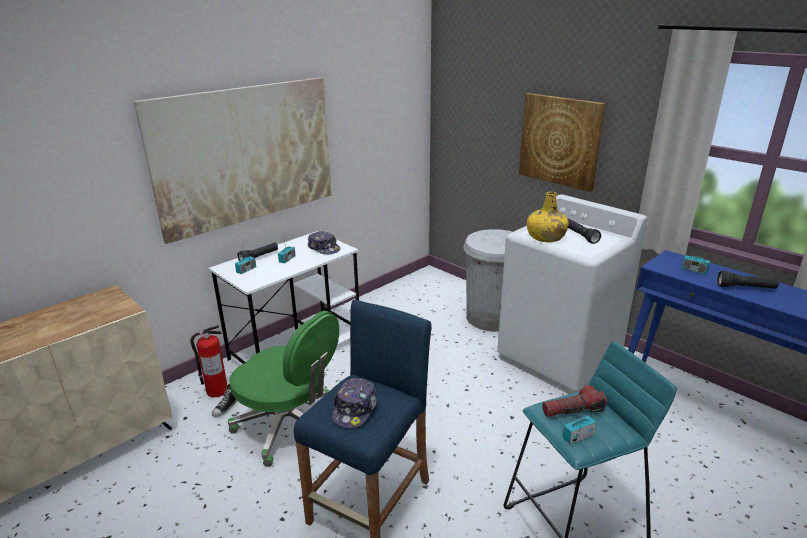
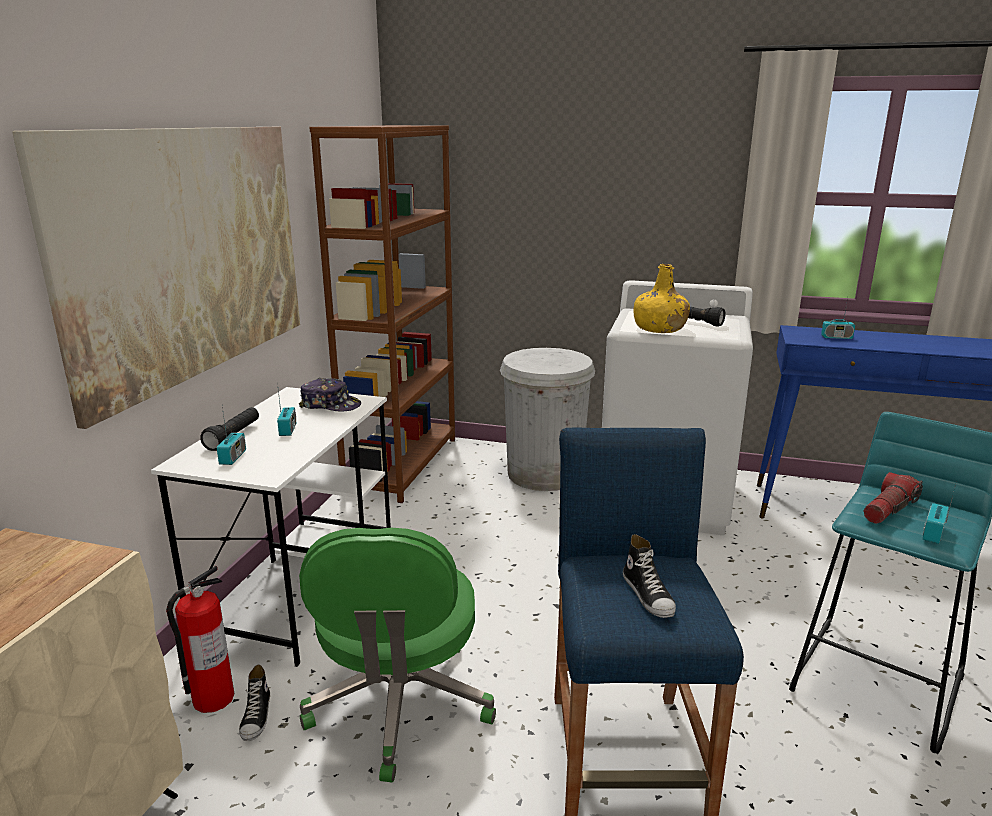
camera: 30 degrees left, 5 degrees down
green office chair [228,311,339,467] -> green office chair turned 90 degrees clockwise [299,528,496,783]
cap [332,378,377,428] -> shoe [623,534,676,618]
picture [519,93,606,192] -> none
black flashlight [717,271,779,289] -> none
none -> brown bookcase [309,125,455,503]

